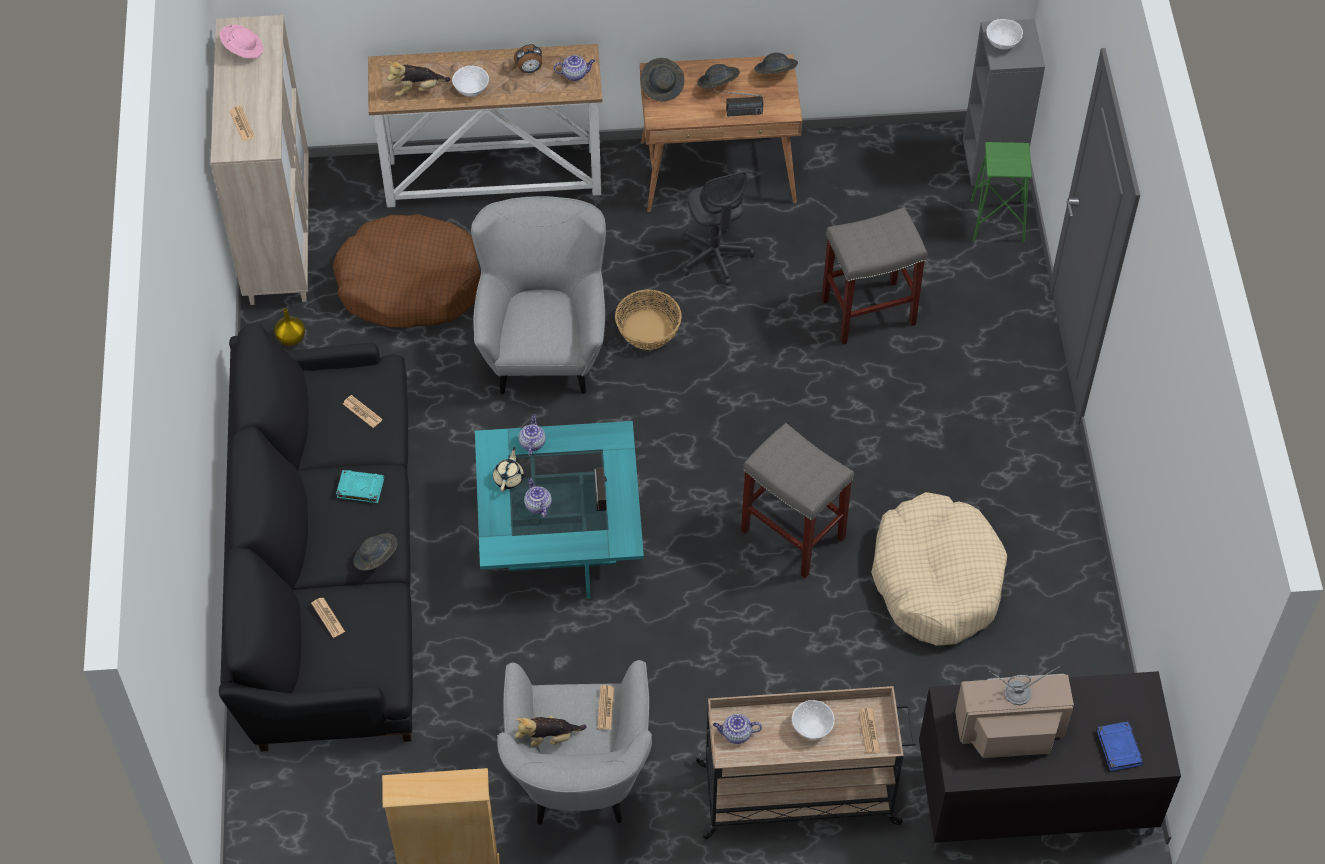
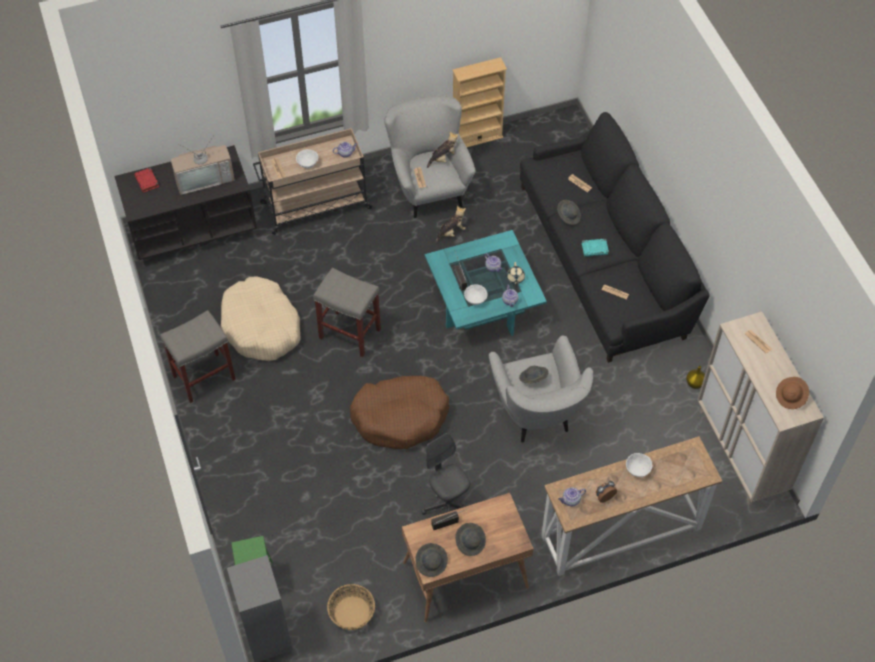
camera: 165 degrees right, 0 degrees up
pink hat [220,24,263,59] -> brown hat [776,377,809,409]
brown dog bed [333,214,481,328] -> brown dog bed moved to [350,376,449,449]
plush toy [387,61,451,96] -> plush toy moved to [435,206,466,243]
basket [615,290,682,350] -> basket moved to [327,584,375,630]
grey hat [641,58,685,102] -> grey hat moved to [519,366,549,384]
grey stool [822,207,927,345] -> grey stool moved to [160,310,236,403]
white bowl [986,19,1023,50] -> white bowl moved to [464,285,487,305]
blue book [1097,722,1143,771] -> red book [134,168,159,192]

